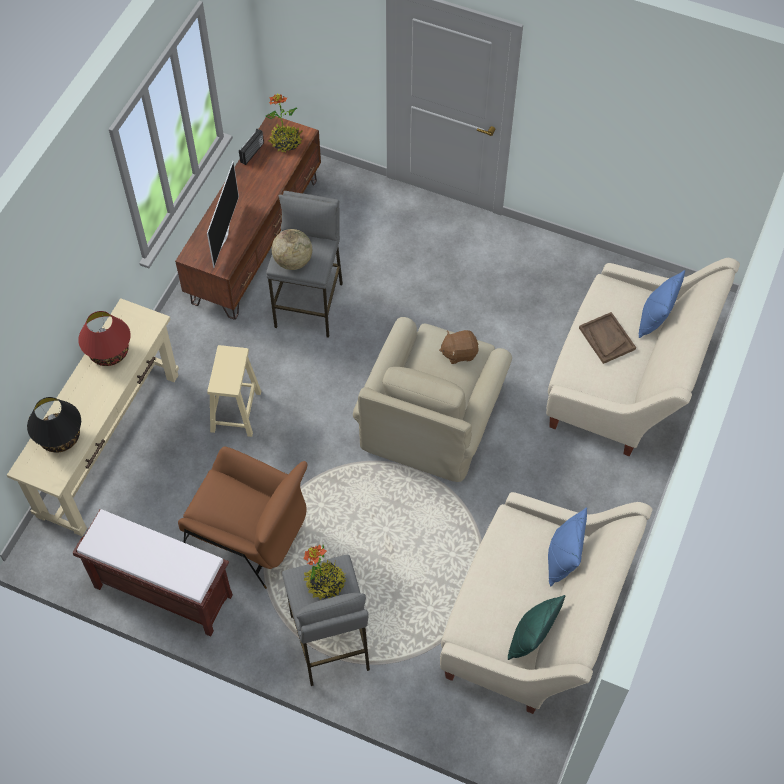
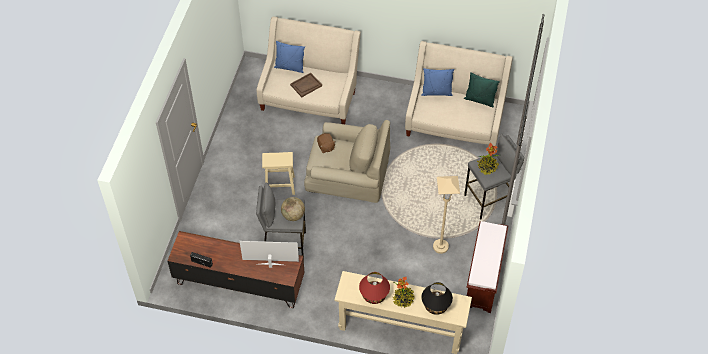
camera: 100 degrees left, 5 degrees down
brown armchair [178,447,307,589] -> beige floor lamp [433,176,460,254]
beige stool [207,345,261,437] -> beige stool moved to [262,152,295,195]
potted plant [266,93,303,153] -> potted plant moved to [393,277,414,308]

